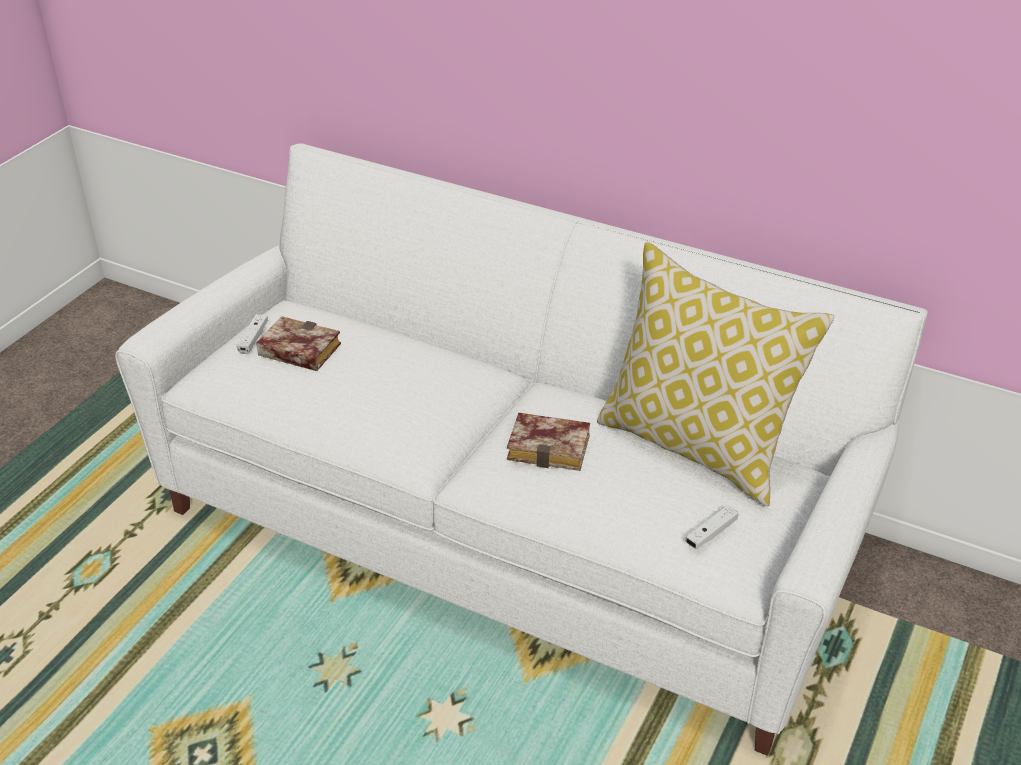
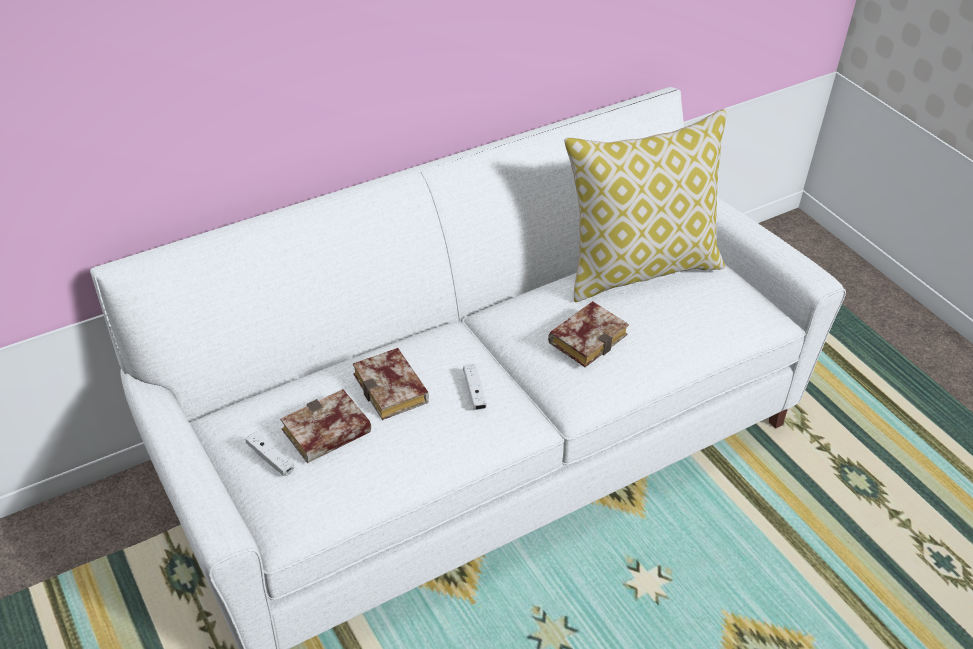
camera: 60 degrees left, 5 degrees up
white game controller [685,505,739,549] -> white game controller moved to [463,364,487,410]
none -> book [353,348,429,420]

